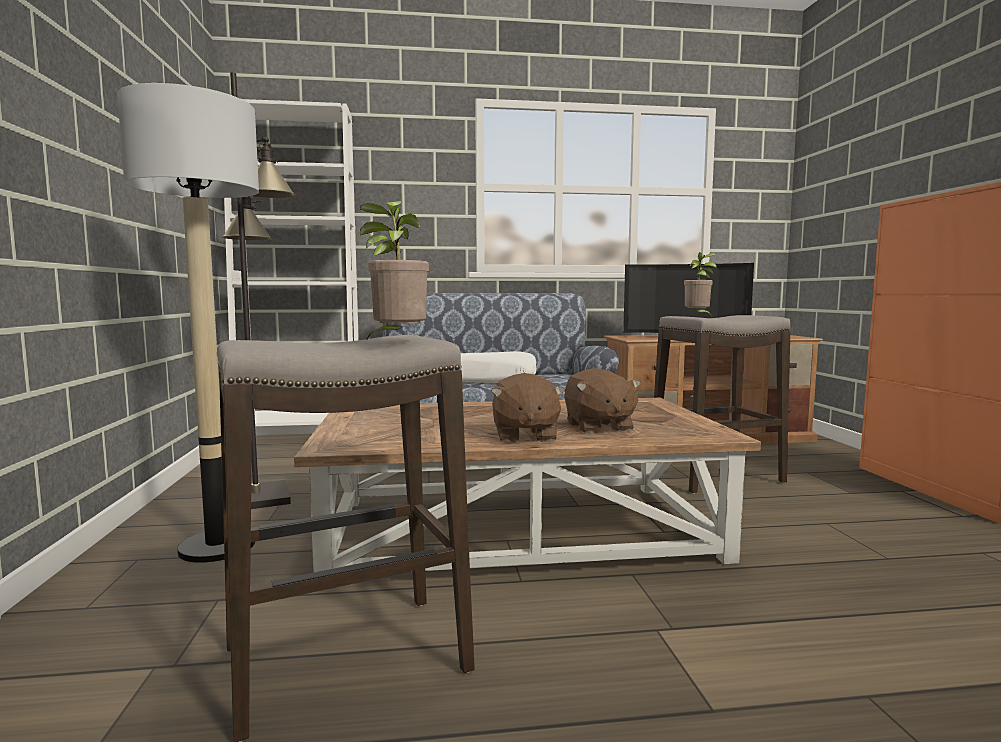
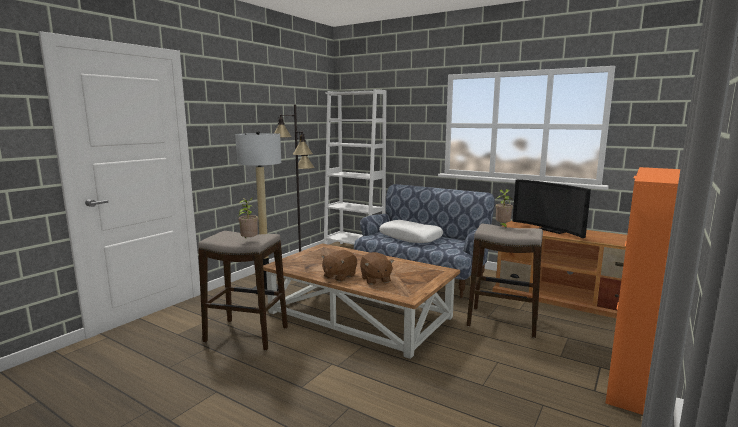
camera: 40 degrees right, 5 degrees up
brown plush toy [564,368,641,434] -> brown plush toy turned 45 degrees counterclockwise [360,252,394,285]

